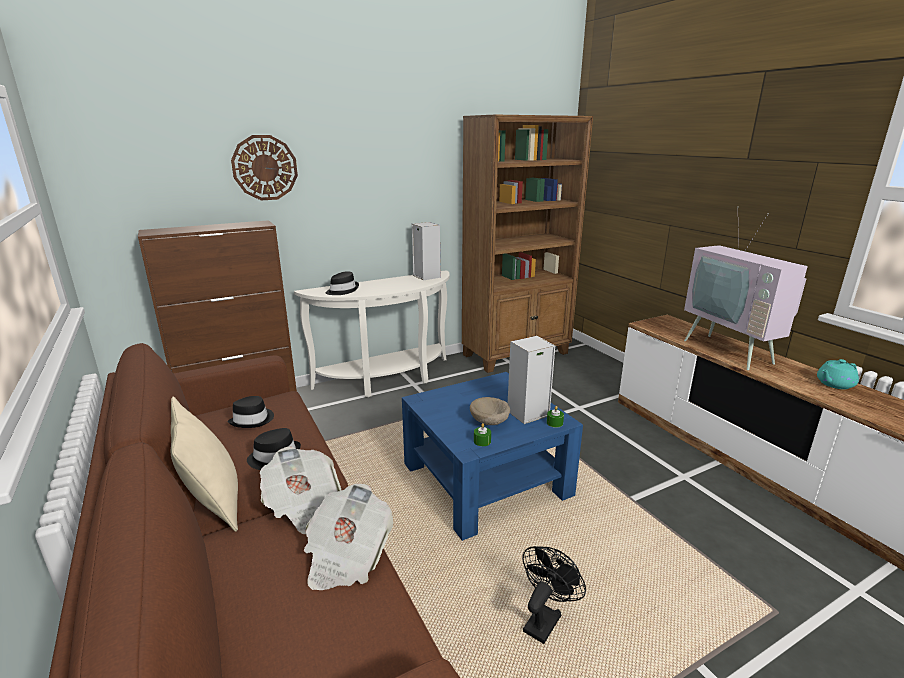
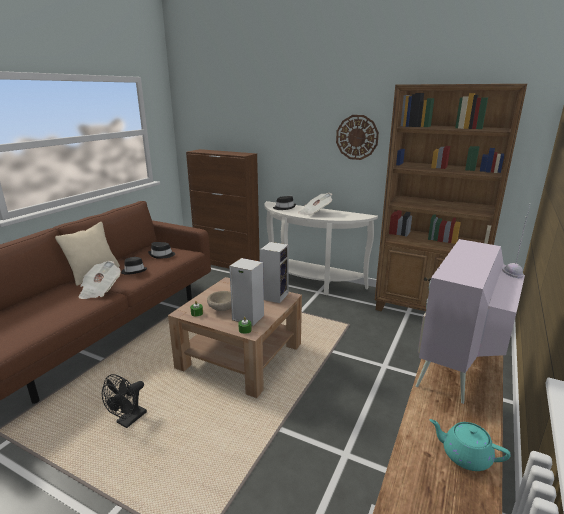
camera: 55 degrees right, 0 degrees up
wall clock [231,135,298,200] -> wall clock moved to [336,115,379,160]
newspaper [304,483,393,590] -> newspaper moved to [298,193,332,215]
blue coffee table [402,372,583,541] -> brown coffee table [168,277,302,398]
speaker [412,222,440,280] -> speaker moved to [260,242,289,303]
black fan [522,546,586,644] -> black fan turned 120 degrees clockwise [102,374,147,428]

